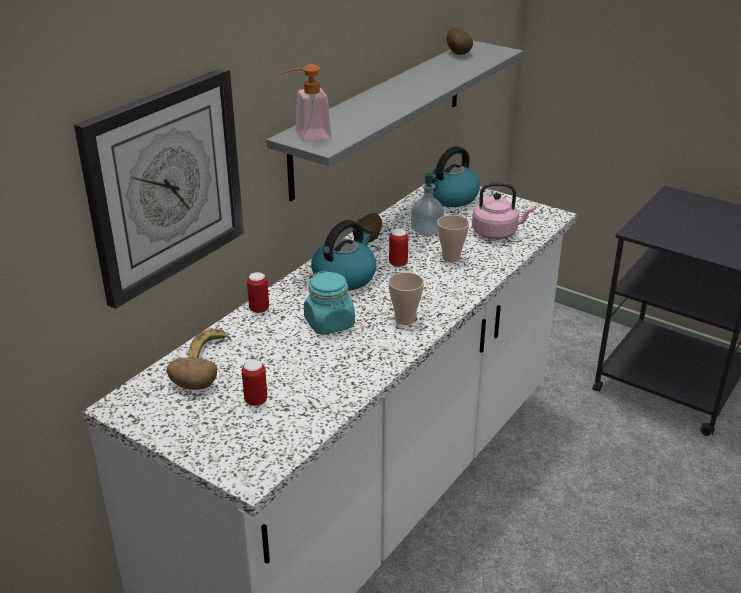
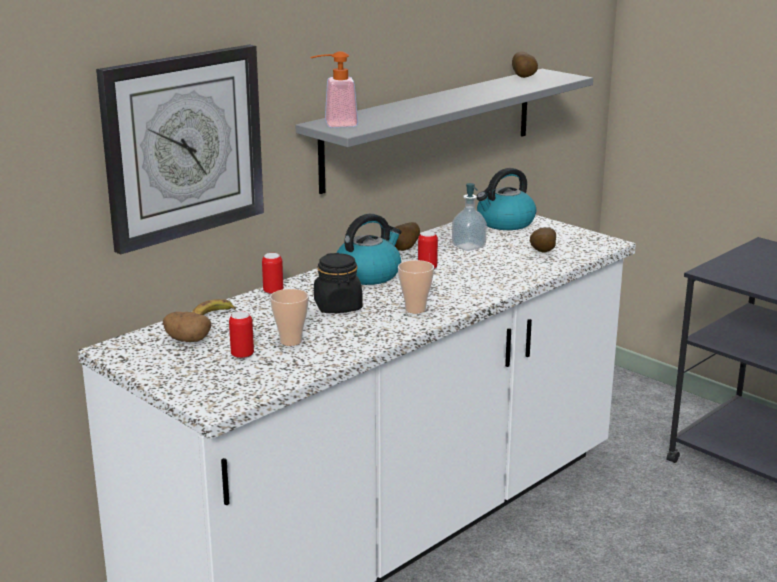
camera: 10 degrees right, 10 degrees down
turquoise jar [304,271,355,335] -> black jar [314,253,363,313]
cup [437,215,469,262] -> cup moved to [270,289,309,346]
pink kettle [472,182,534,240] -> potato [530,227,556,253]

